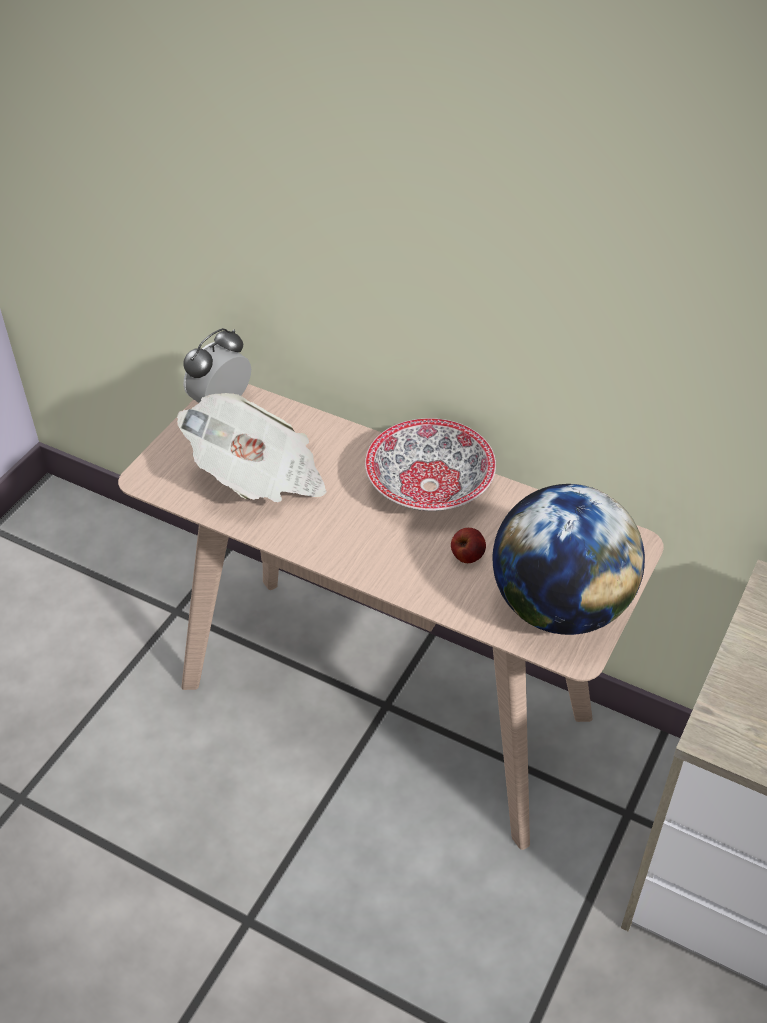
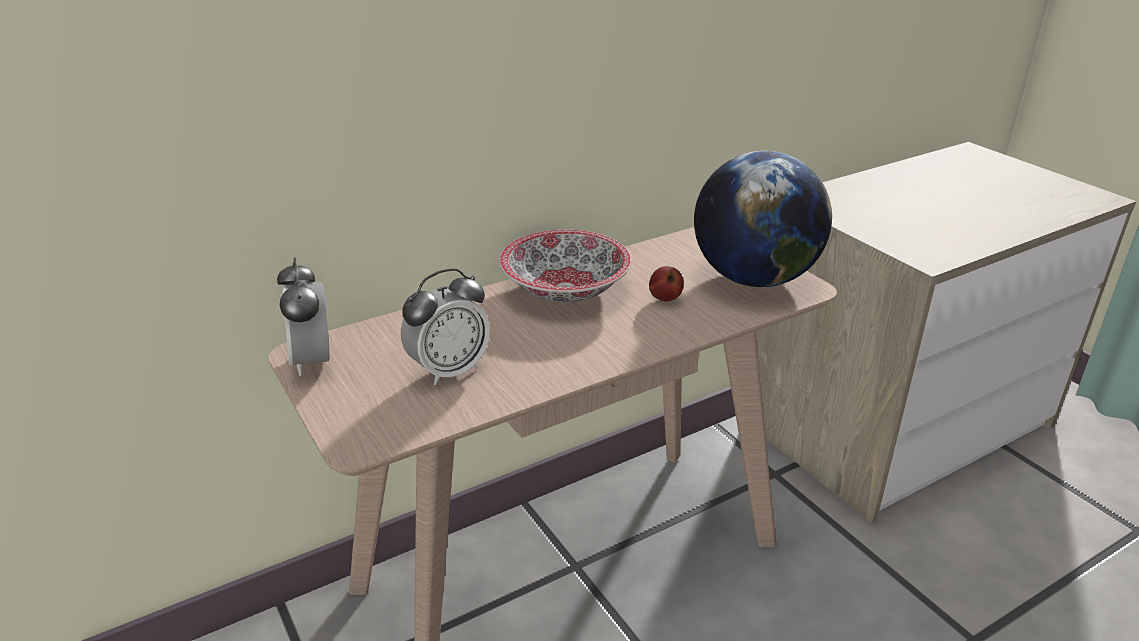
camera: 60 degrees left, 15 degrees down
newspaper [177,393,327,503] -> alarm clock [401,268,490,385]

